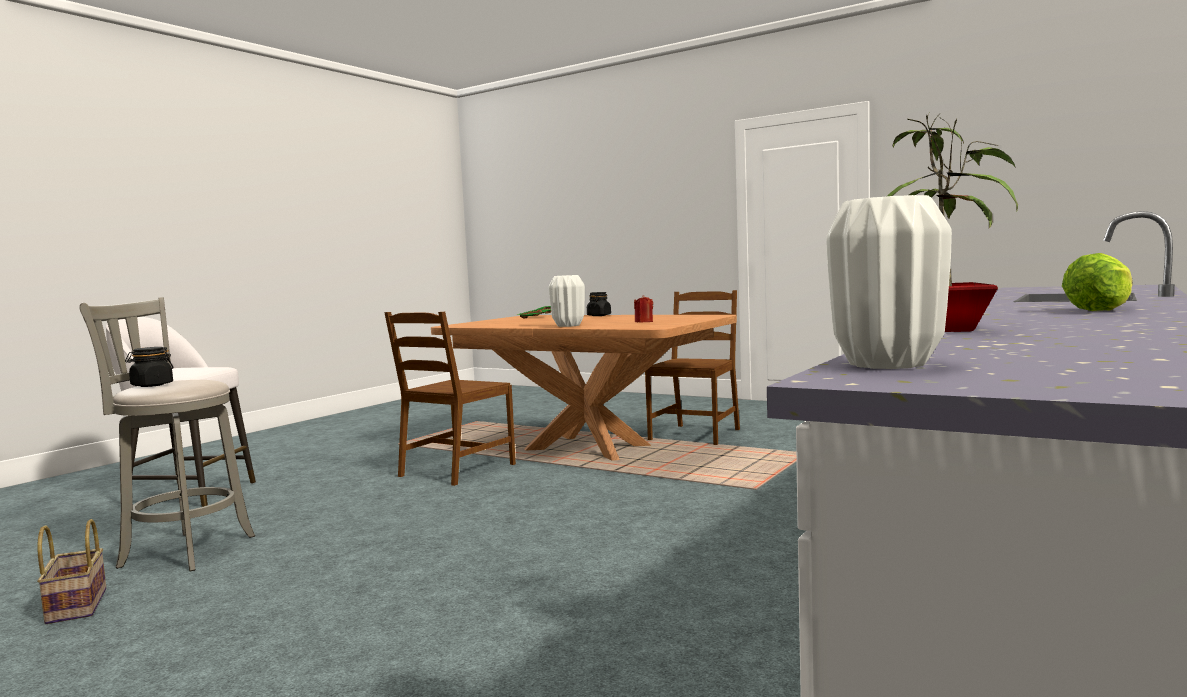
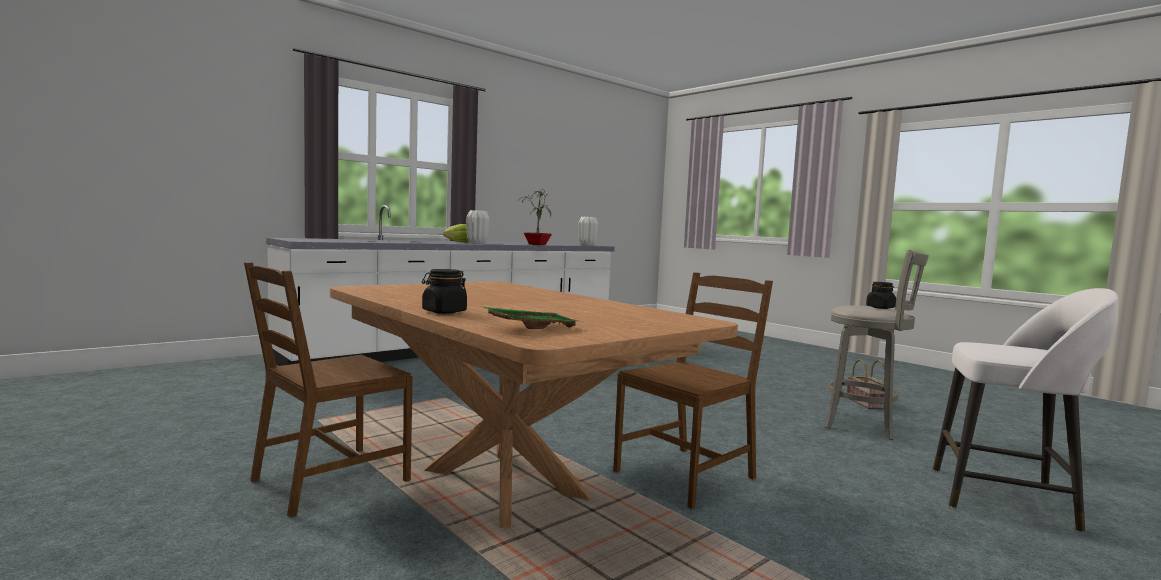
camera: 165 degrees left, 0 degrees up
white vase [549,275,585,327] -> white vase moved to [466,210,490,244]
red candle [634,295,653,323] -> none

